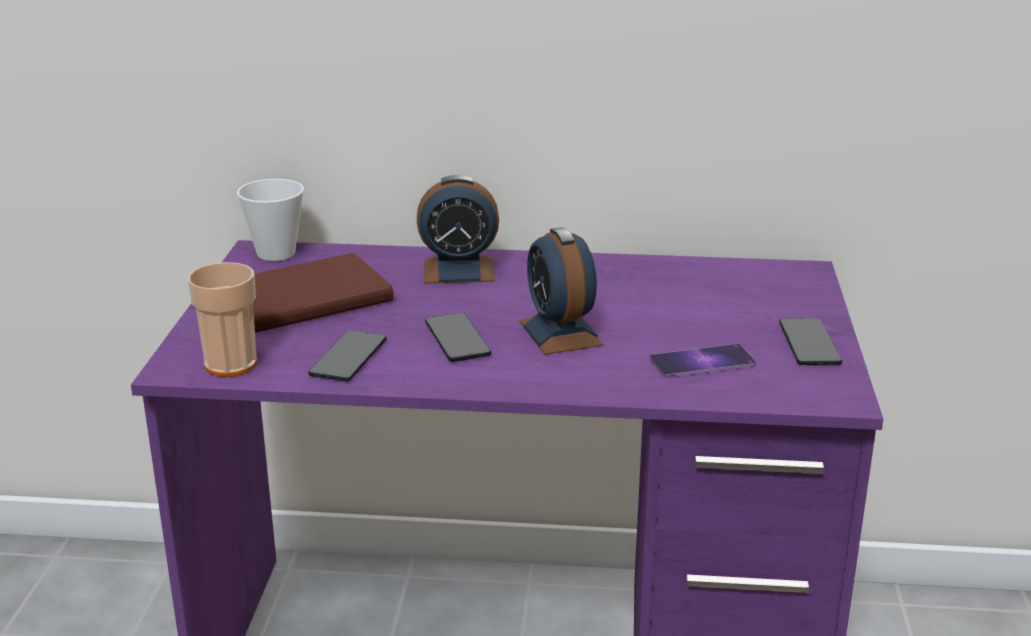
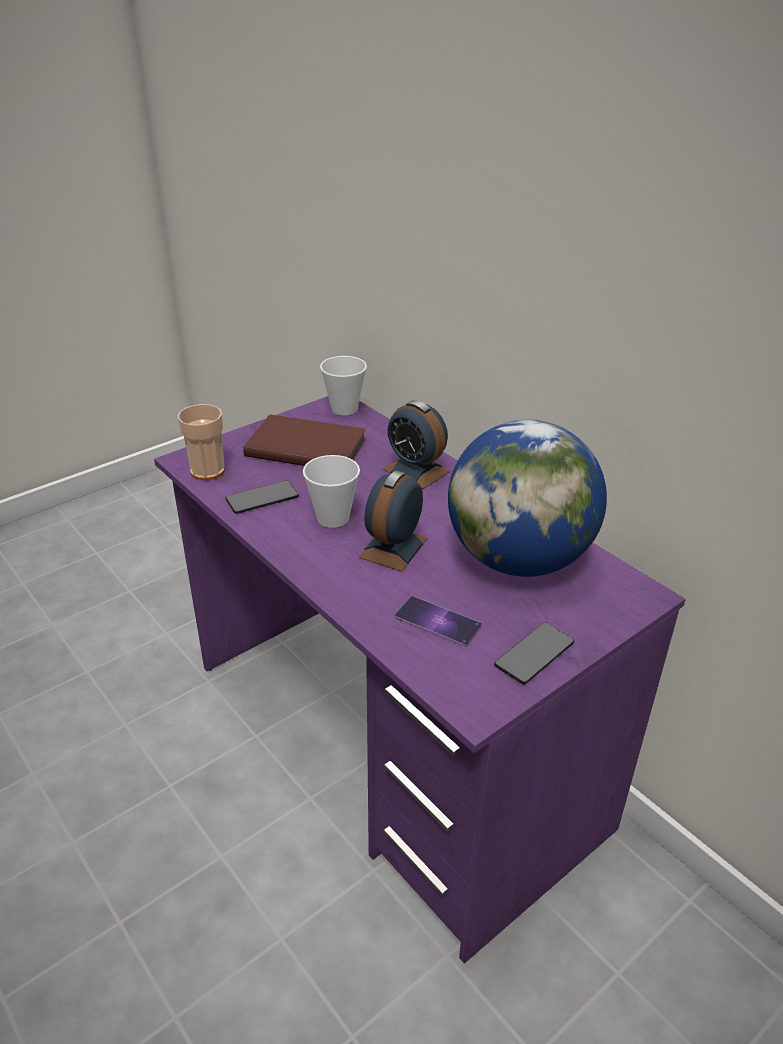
camera: 45 degrees right, 10 degrees up
phone [425,313,491,362] -> cup [303,455,360,528]
none -> globe [448,420,607,577]

